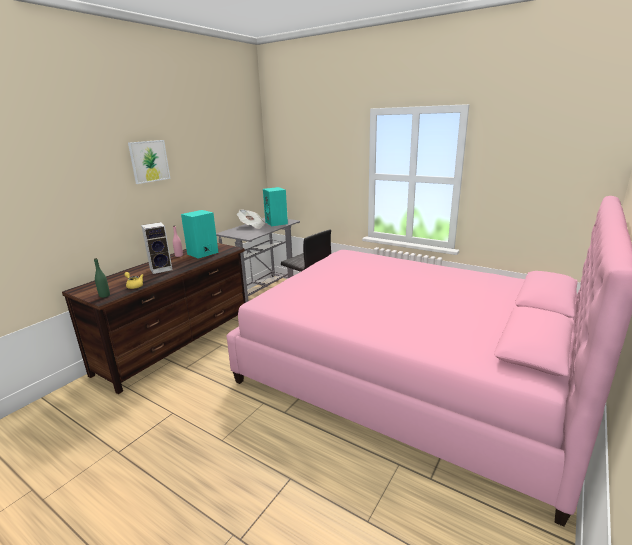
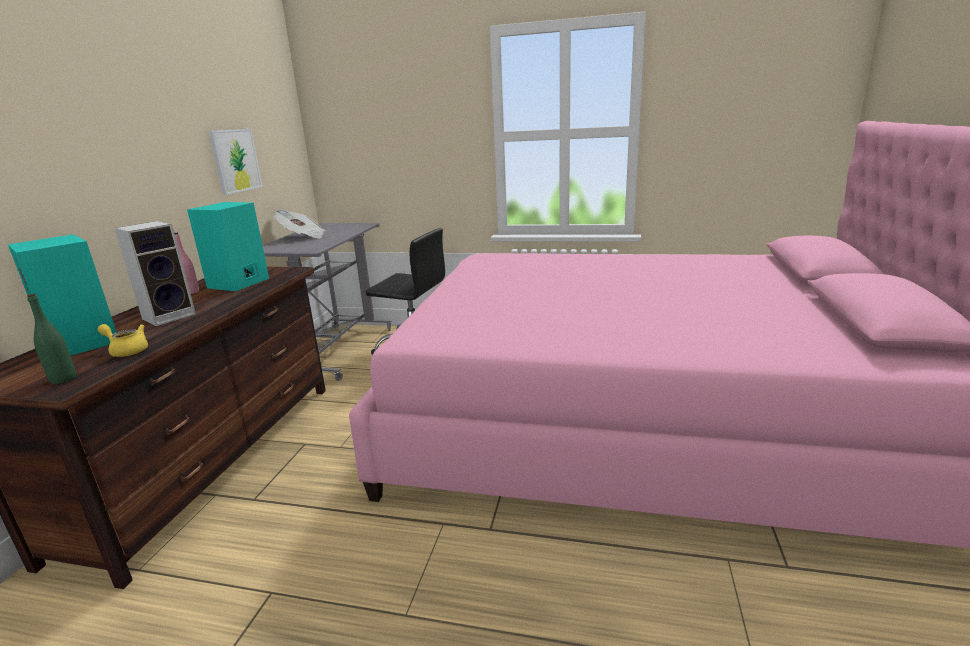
camera: 20 degrees left, 0 degrees up
picture [128,140,170,184] -> picture moved to [209,129,263,195]
turquoise speaker [263,187,288,226] -> turquoise speaker moved to [8,234,116,356]

